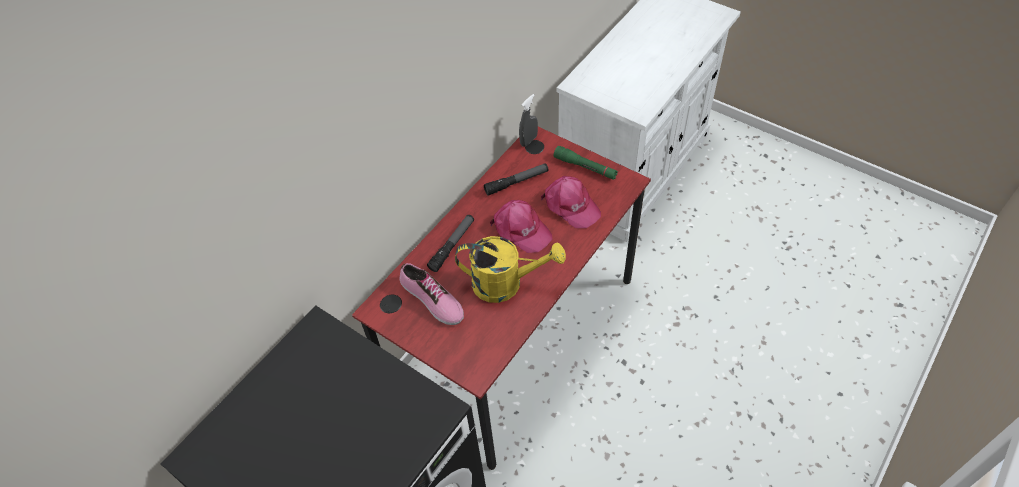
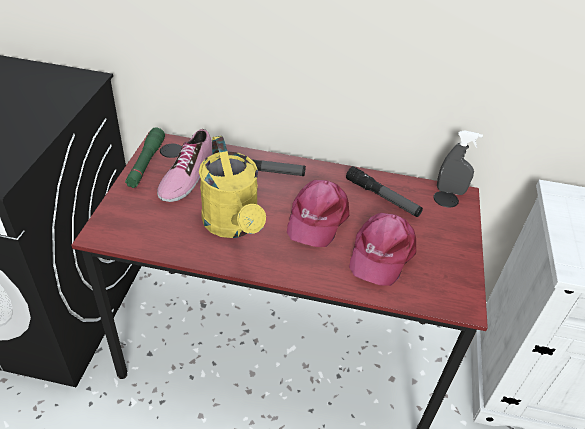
camera: 60 degrees right, 10 degrees down
green flashlight [554,146,618,180] -> green flashlight moved to [125,127,165,188]

